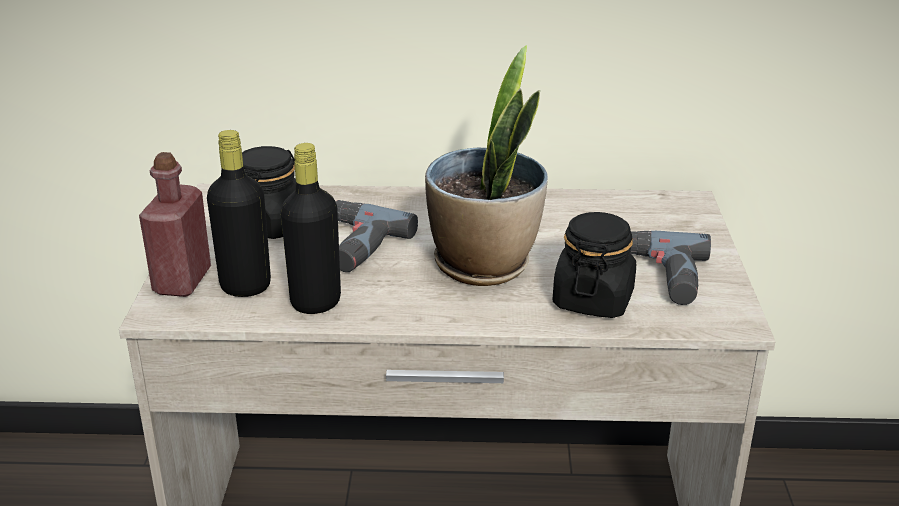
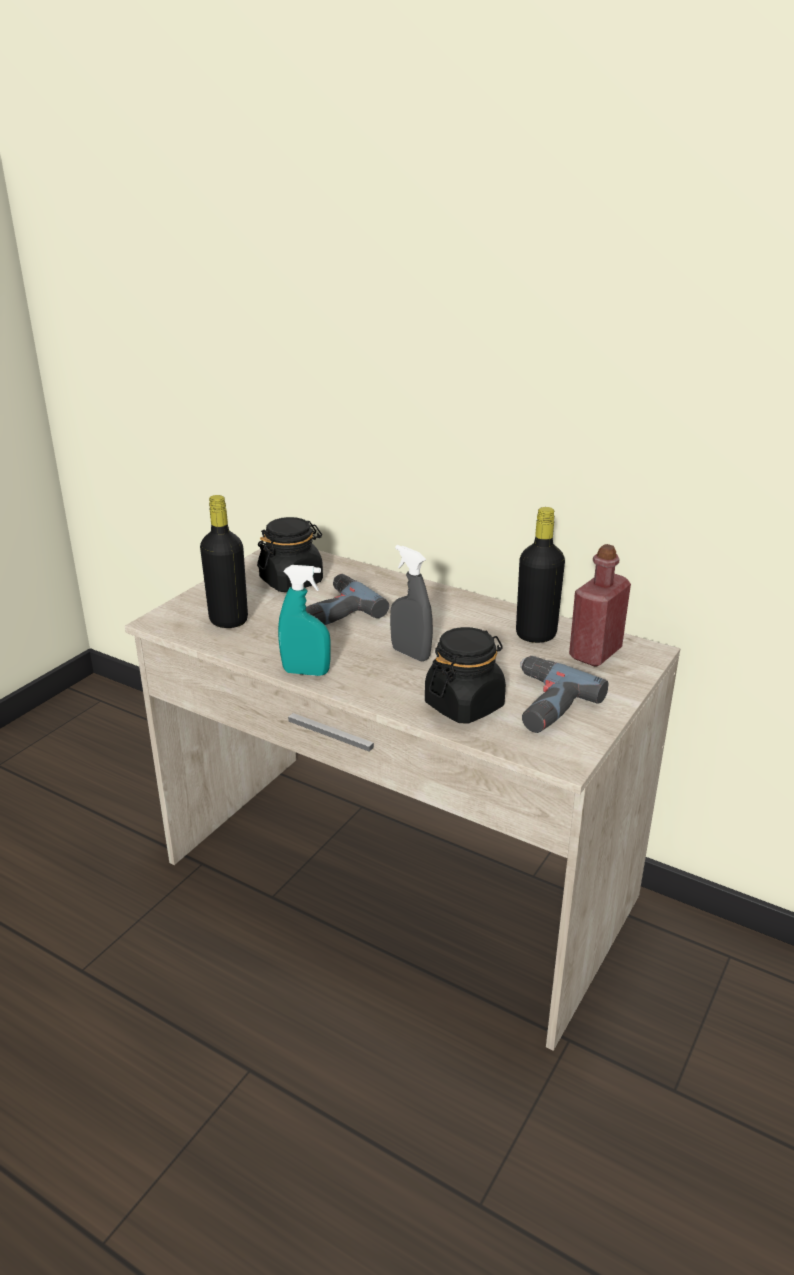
camera: 30 degrees right, 0 degrees up
red bottle [139,152,211,297] -> red bottle moved to [569,544,631,667]
black bottle [281,143,341,314] -> black bottle moved to [516,507,565,643]
potted plant [425,45,548,286] -> grey spray bottle [390,545,433,662]
none -> turquoise spray bottle [278,565,331,676]

